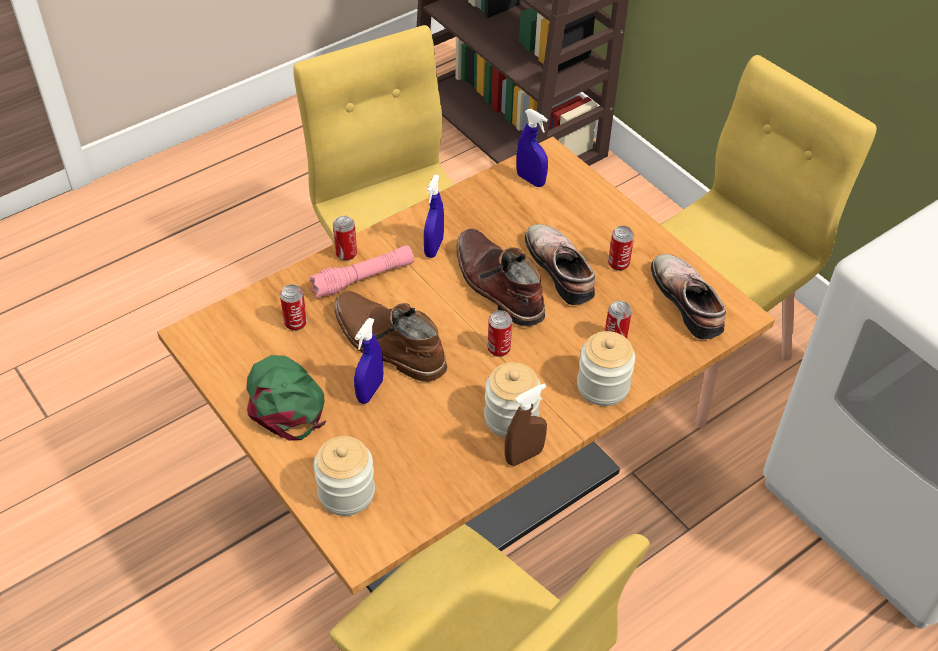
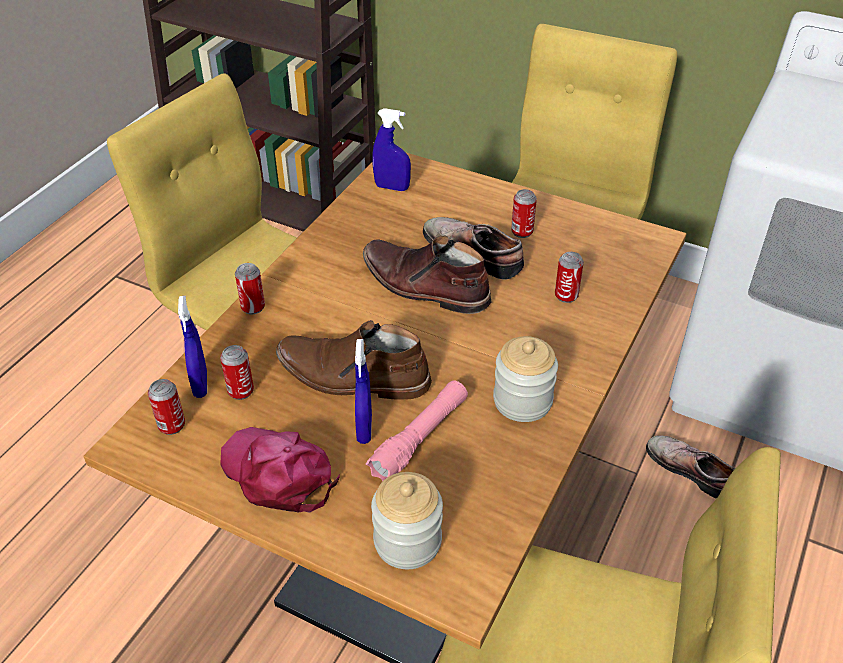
camera: 25 degrees left, 5 degrees down
green cap [247,355,327,441] -> pink cap [220,427,340,513]
pink flashlight [309,245,414,298] -> pink flashlight moved to [366,380,468,482]
blue spray bottle [424,175,444,258] -> blue spray bottle moved to [178,296,207,398]
can [488,310,512,357] -> can moved to [148,379,185,435]
brown spray bottle [504,384,547,466] -> none
jar [577,331,635,406] -> none
shoe [651,254,726,339] -> shoe moved to [646,436,736,499]

